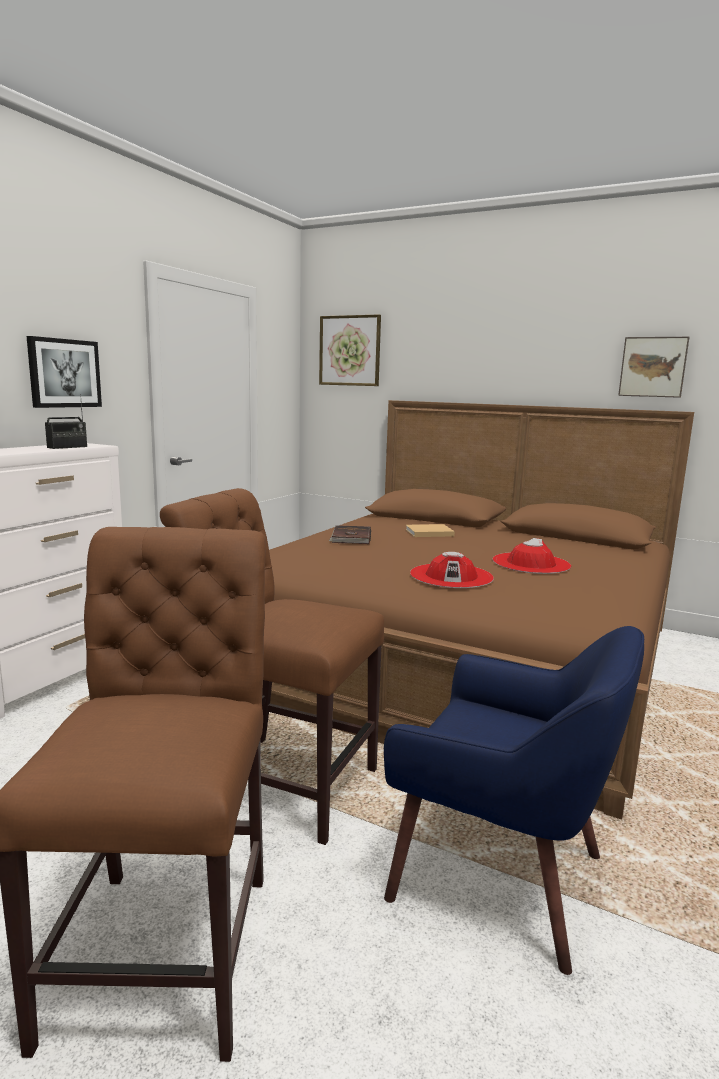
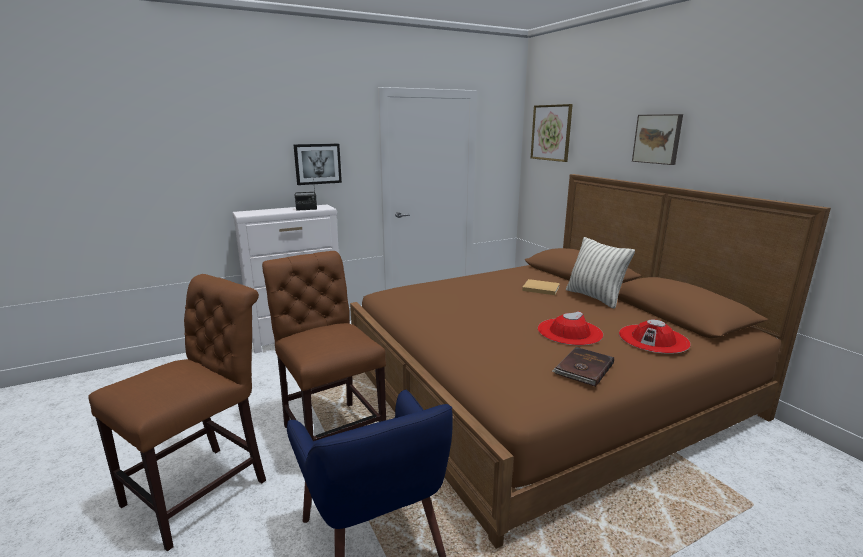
camera: 35 degrees right, 5 degrees up
brown book [329,525,371,544] -> brown book moved to [552,347,614,387]
red hat [410,552,494,588] -> red hat moved to [619,319,691,354]
picture [618,337,689,398] -> picture moved to [632,114,683,165]
none -> pillow [566,237,635,309]

